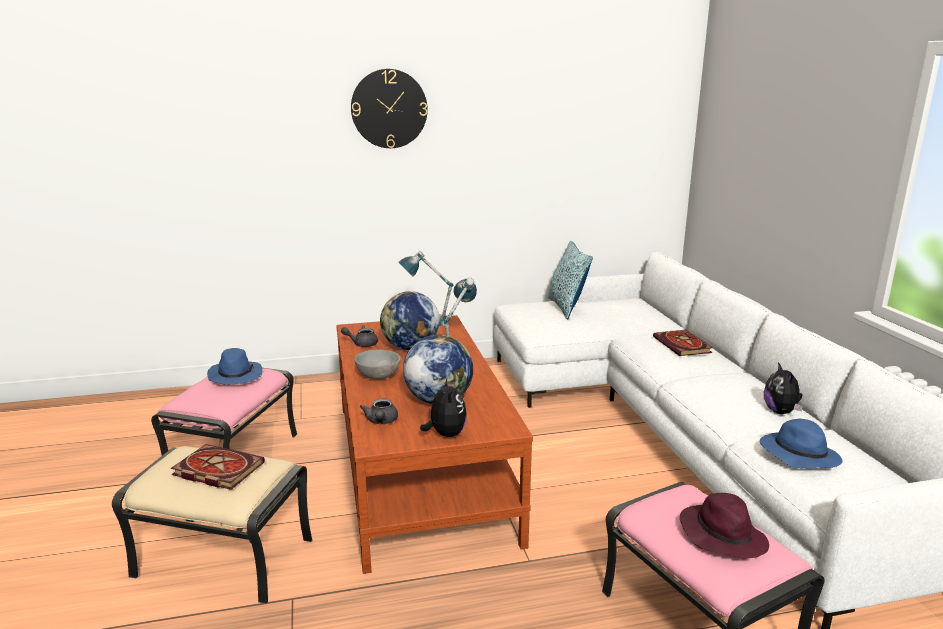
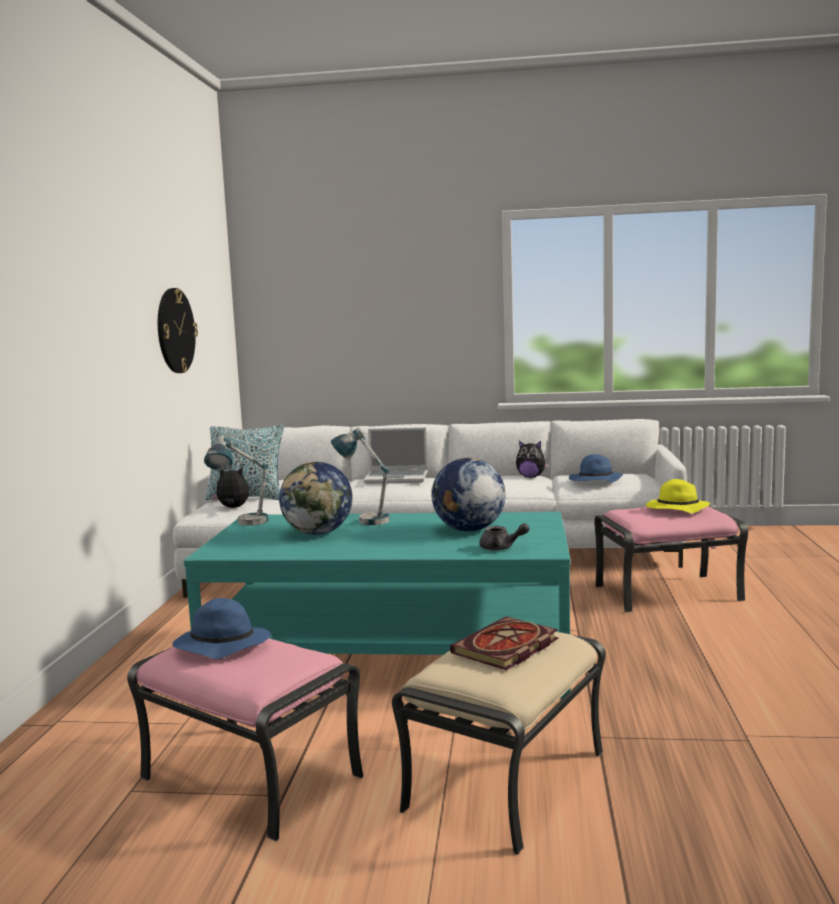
camera: 70 degrees left, 10 degrees down
brown coffee table [336,315,533,574] -> turquoise coffee table [184,512,571,699]
grey teapot [341,325,378,347] -> none
wall clock [351,69,428,148] -> wall clock moved to [158,288,198,373]
grey bowl [354,349,401,379] -> none
plush toy [420,379,467,437] -> plush toy moved to [211,467,249,508]
book [653,330,713,356] -> laptop [363,428,428,484]
purple hat [680,493,769,558] -> yellow hat [646,479,710,513]

